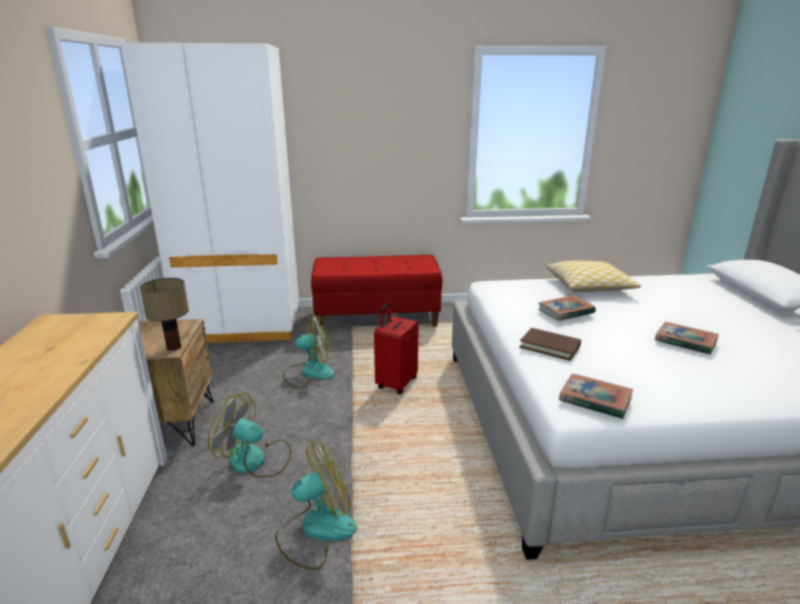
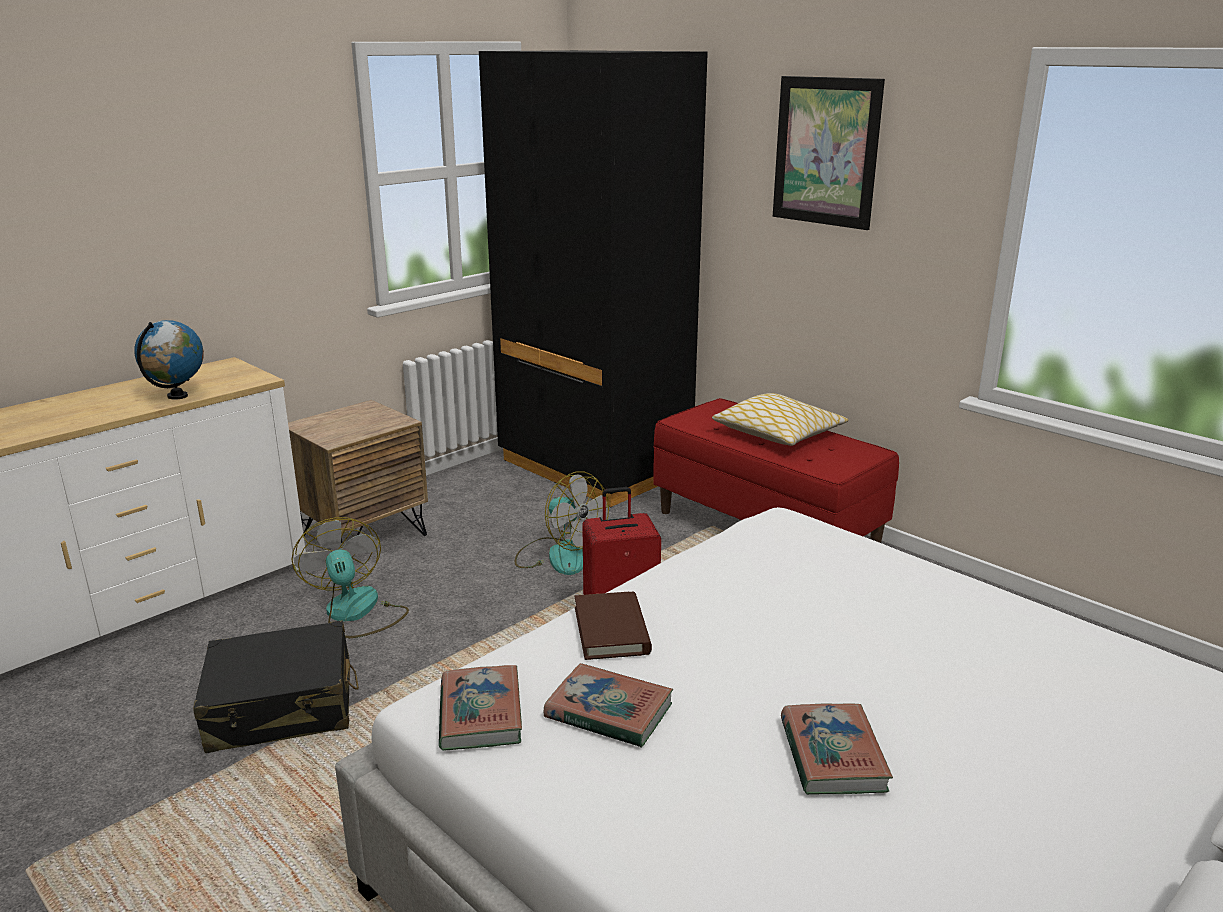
camera: 50 degrees right, 0 degrees up
white wardrobe [120,43,299,343] -> black wardrobe [479,50,708,507]
table lamp [140,278,189,351] -> none
fan [275,442,357,570] -> black suitcase [193,620,359,753]
book [538,295,596,321] -> book moved to [544,663,673,748]
pillow [547,260,641,292] -> pillow moved to [712,393,849,446]
none -> globe [134,320,204,399]
none -> picture [773,76,885,230]

